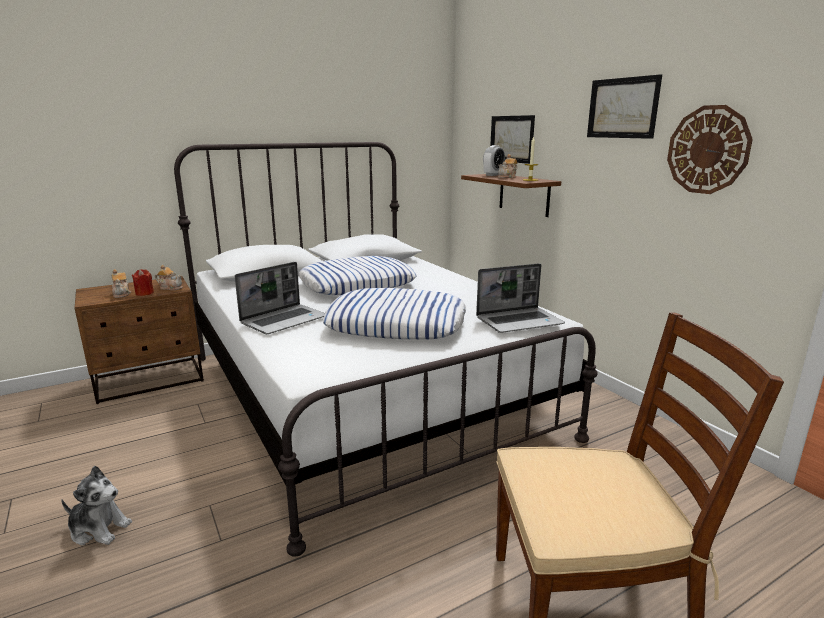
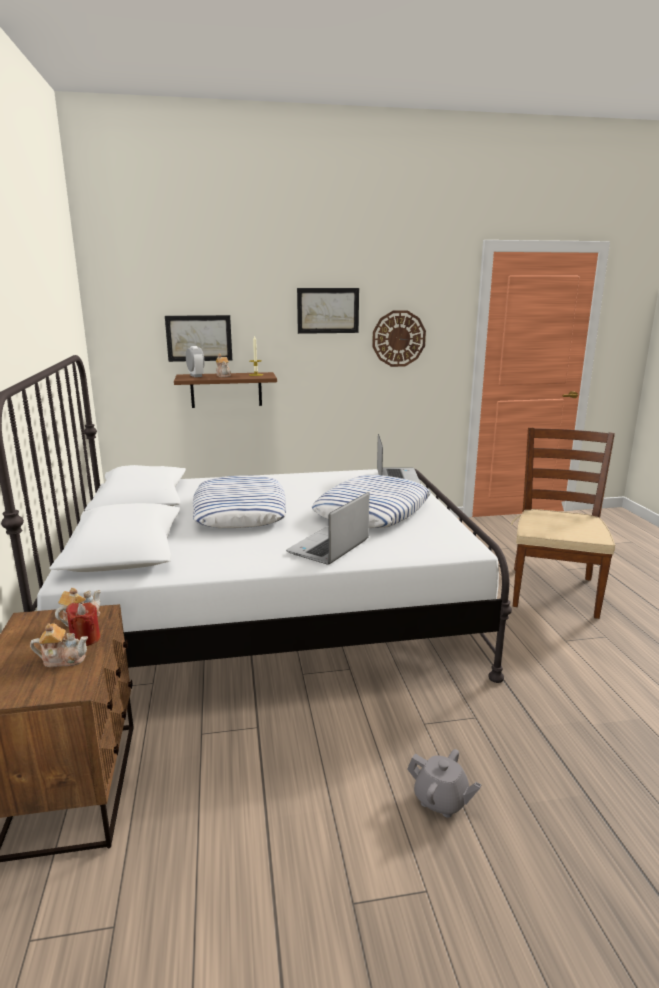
camera: 70 degrees left, 0 degrees up
plush toy [61,466,132,546] -> grey teapot [407,749,482,818]
laptop [235,262,325,334] -> laptop turned 120 degrees counterclockwise [286,492,369,565]

